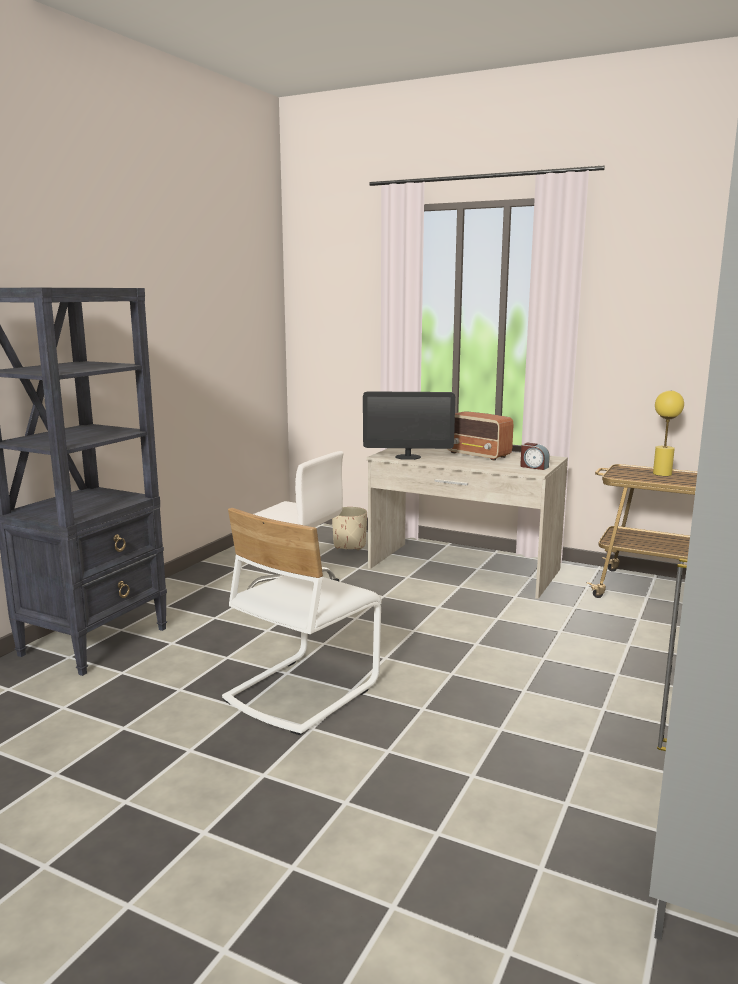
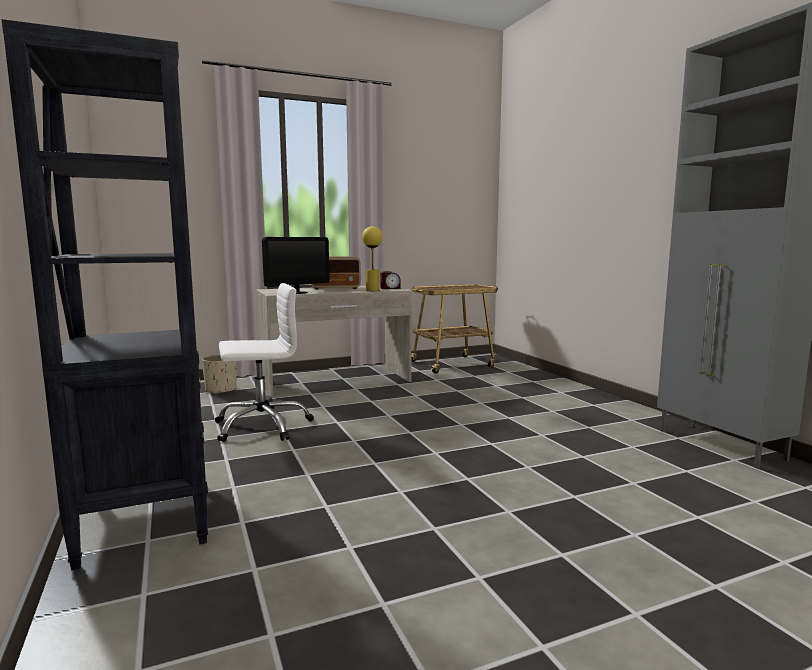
camera: 50 degrees left, 5 degrees down
white chair [222,508,382,735] -> none
yellow table lamp [653,390,684,476] -> yellow table lamp moved to [362,226,383,291]

